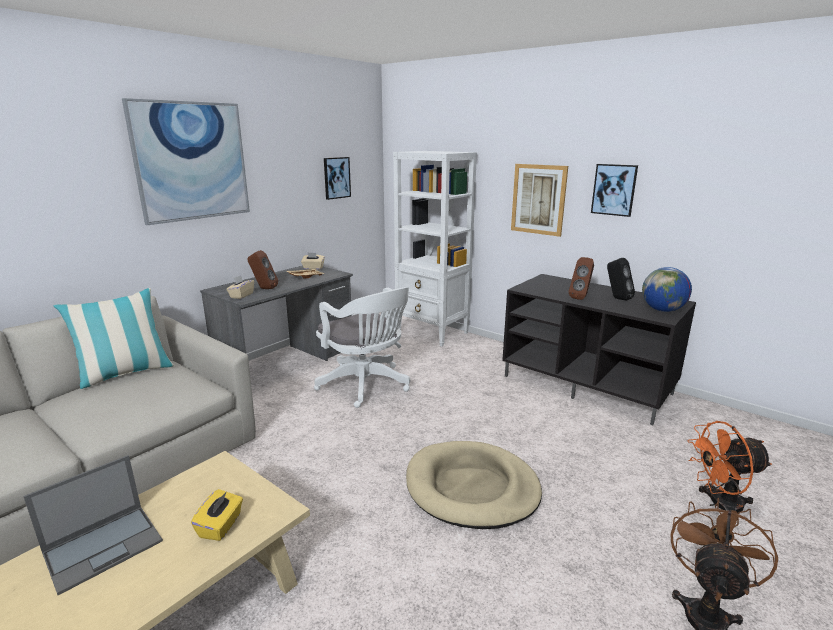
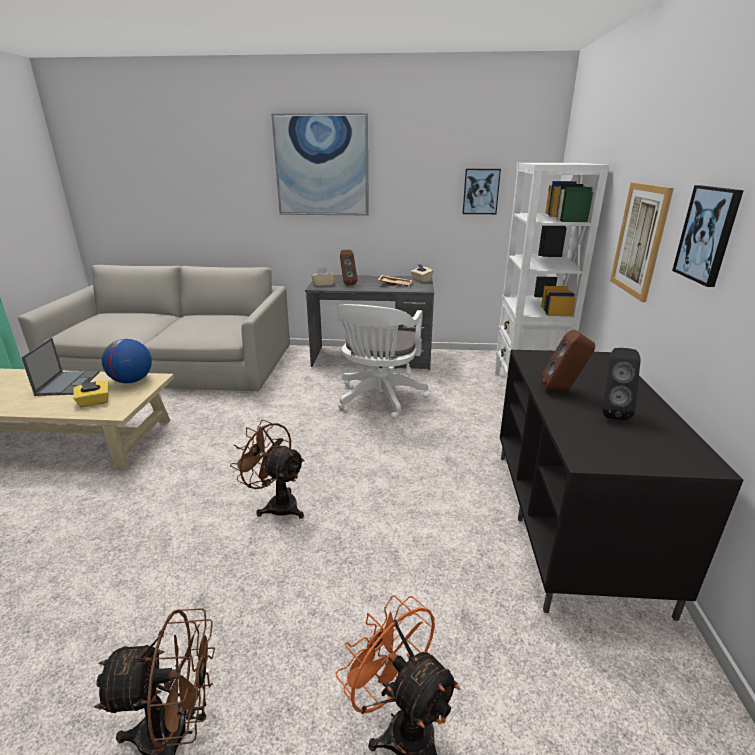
camera: 55 degrees right, 5 degrees up
laptop [23,455,163,595] -> laptop turned 105 degrees counterclockwise [21,338,100,396]
pillow [54,288,174,389] -> none
beige dog bed [406,441,542,529] -> brown fan [230,419,305,519]
globe [642,267,692,312] -> globe moved to [102,339,152,383]

